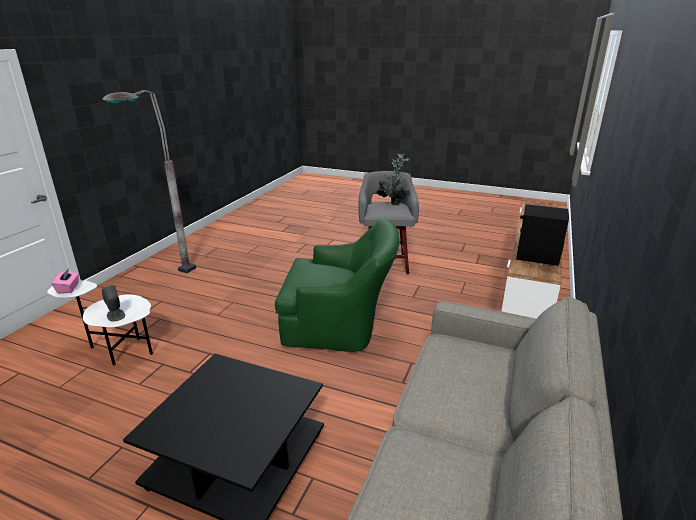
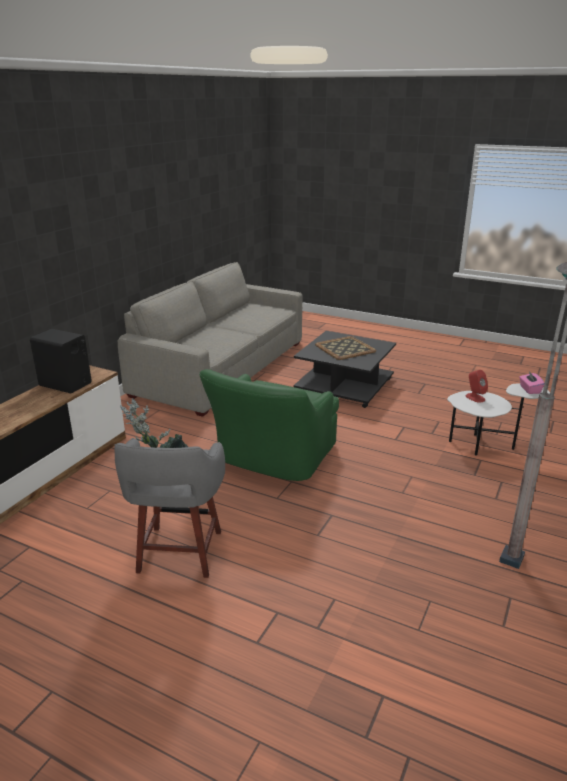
camera: 175 degrees left, 0 degrees up
grey speaker [102,285,125,322] -> red speaker [466,370,488,403]
green armchair [275,219,400,352] -> green armchair turned 75 degrees counterclockwise [199,369,339,481]
none -> tray [315,336,376,360]

